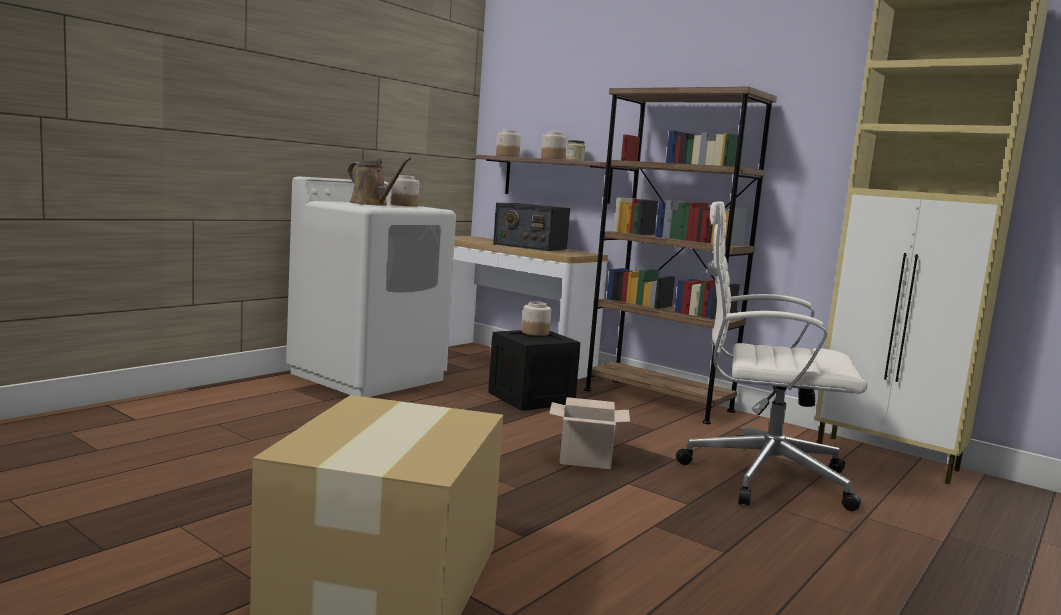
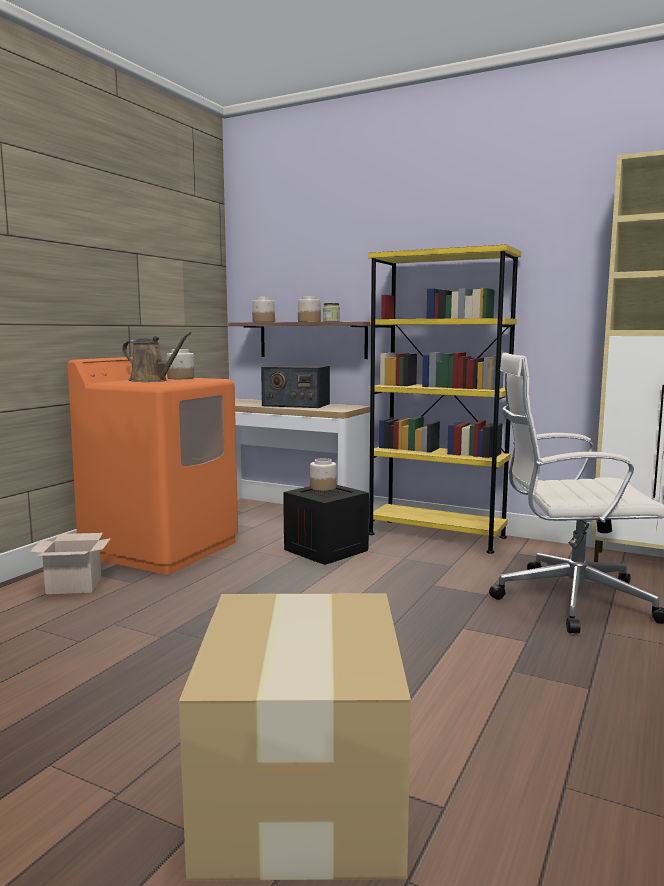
camera: 10 degrees left, 0 degrees up
white washing machine [286,176,456,397] -> orange washing machine [67,357,238,575]
cardboard box [549,397,630,469] -> cardboard box moved to [29,533,111,594]
brown bookcase [584,87,777,424] -> yellow bookcase [368,244,521,554]

